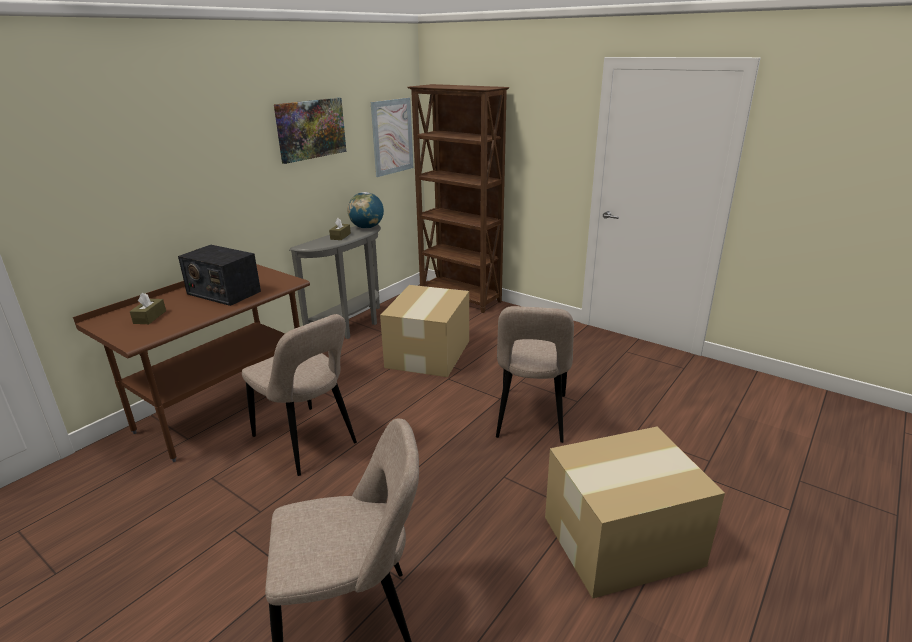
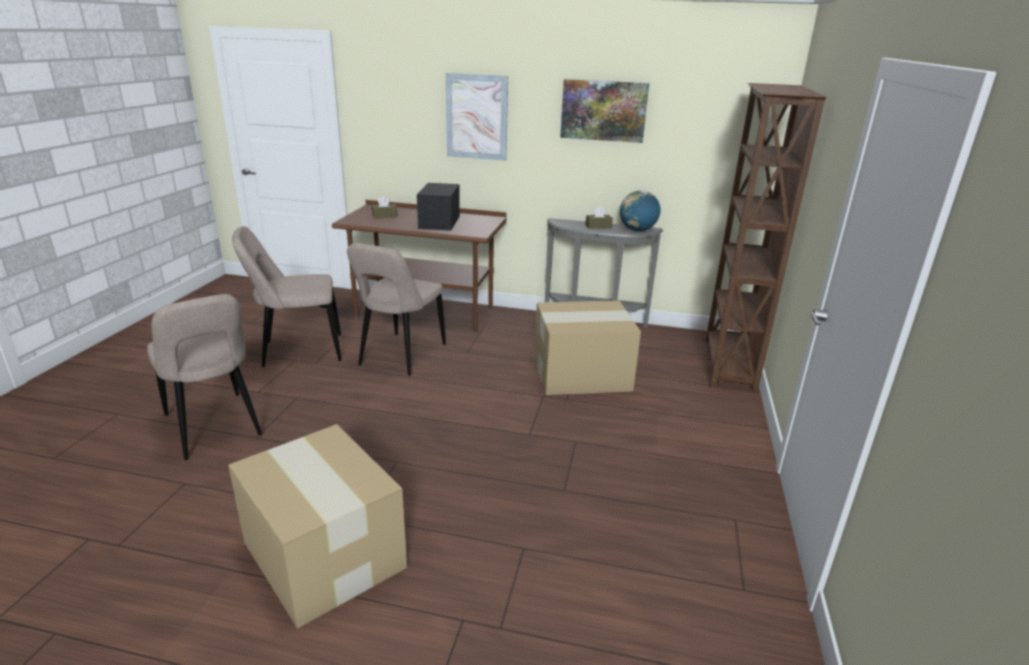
camera: 65 degrees right, 0 degrees up
picture [371,98,413,177] -> picture moved to [446,73,508,161]
beige chair [496,306,574,443] -> beige chair moved to [232,226,341,367]

